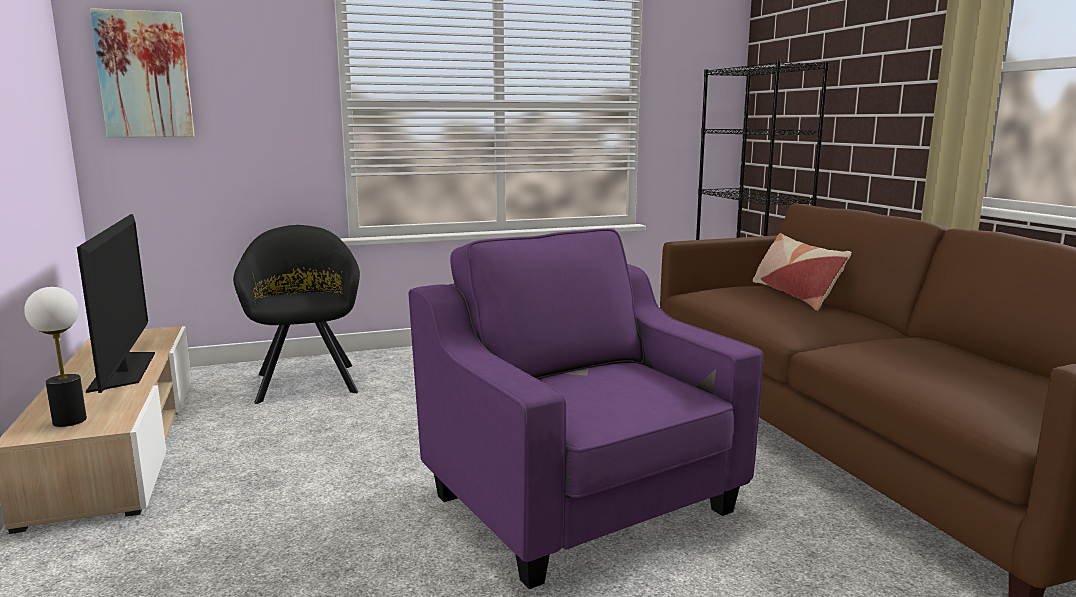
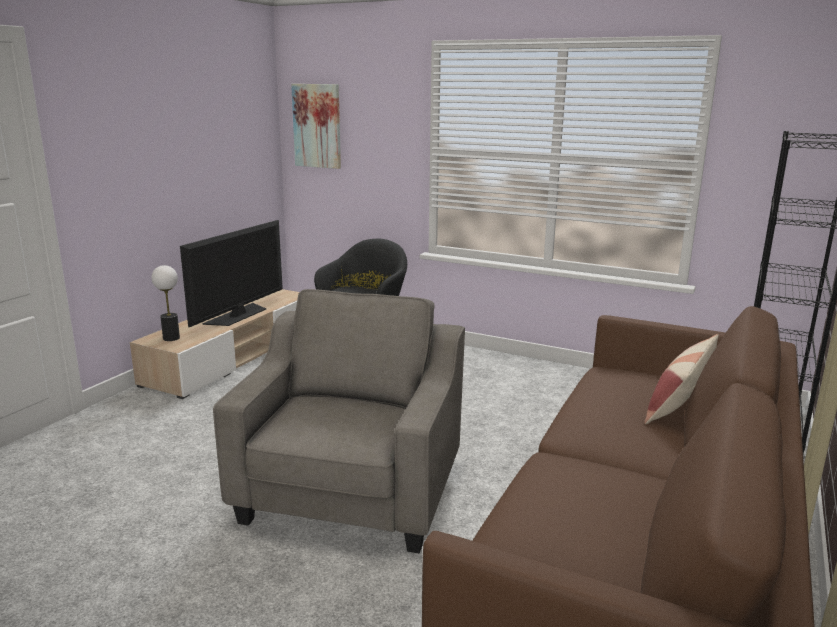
camera: 45 degrees right, 5 degrees up
purple armchair [409,229,764,589] -> grey armchair [213,289,465,553]

